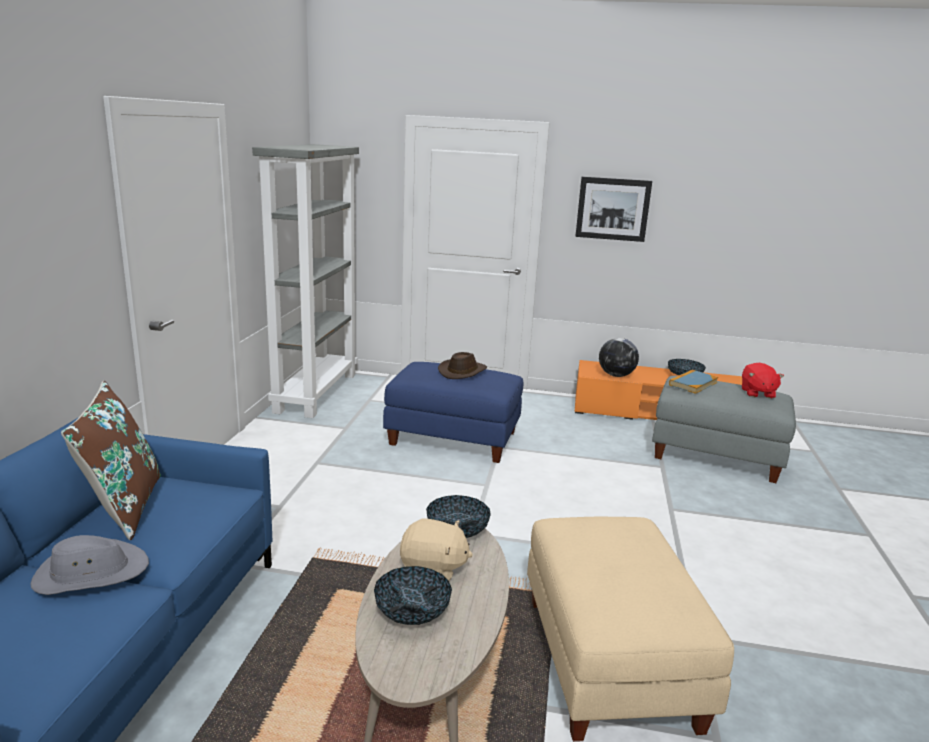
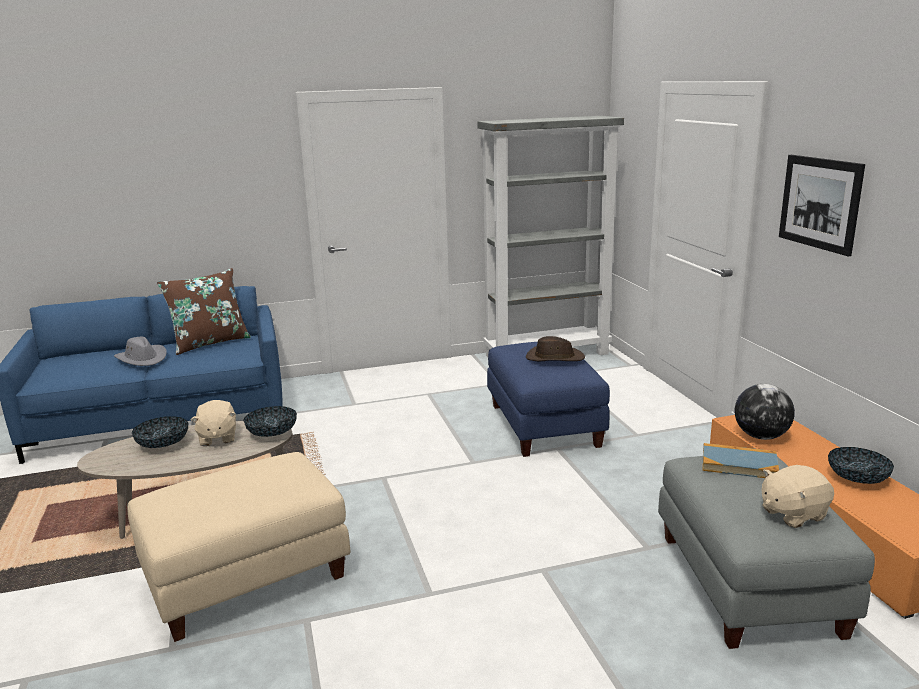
camera: 65 degrees right, 0 degrees up
red plush toy [742,363,784,399] -> beige plush toy [762,465,834,528]

